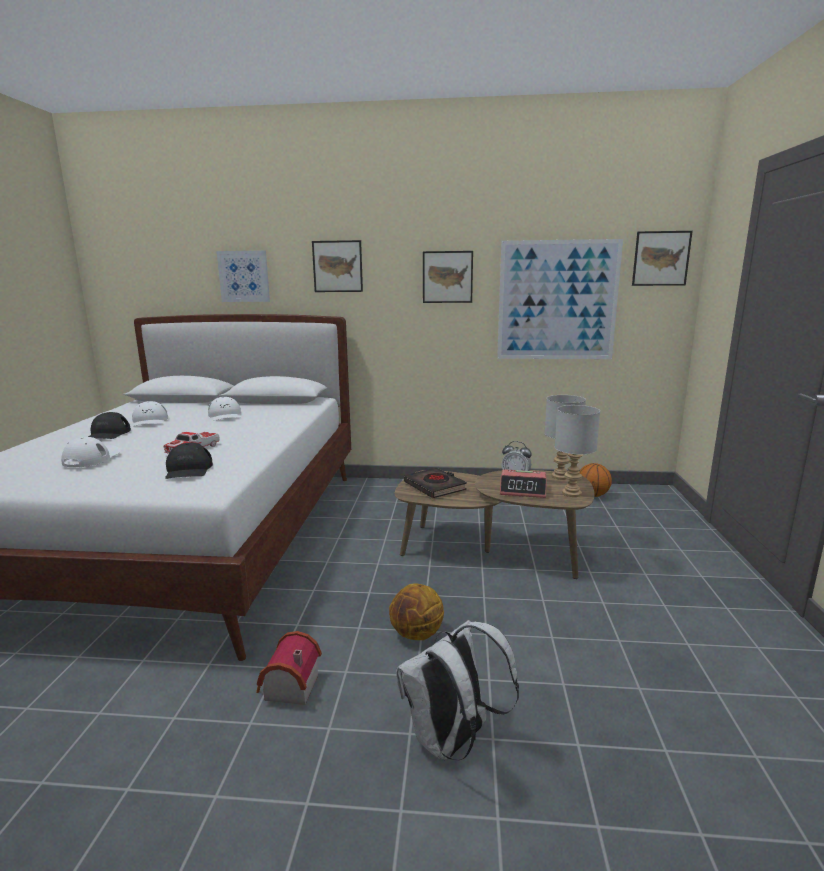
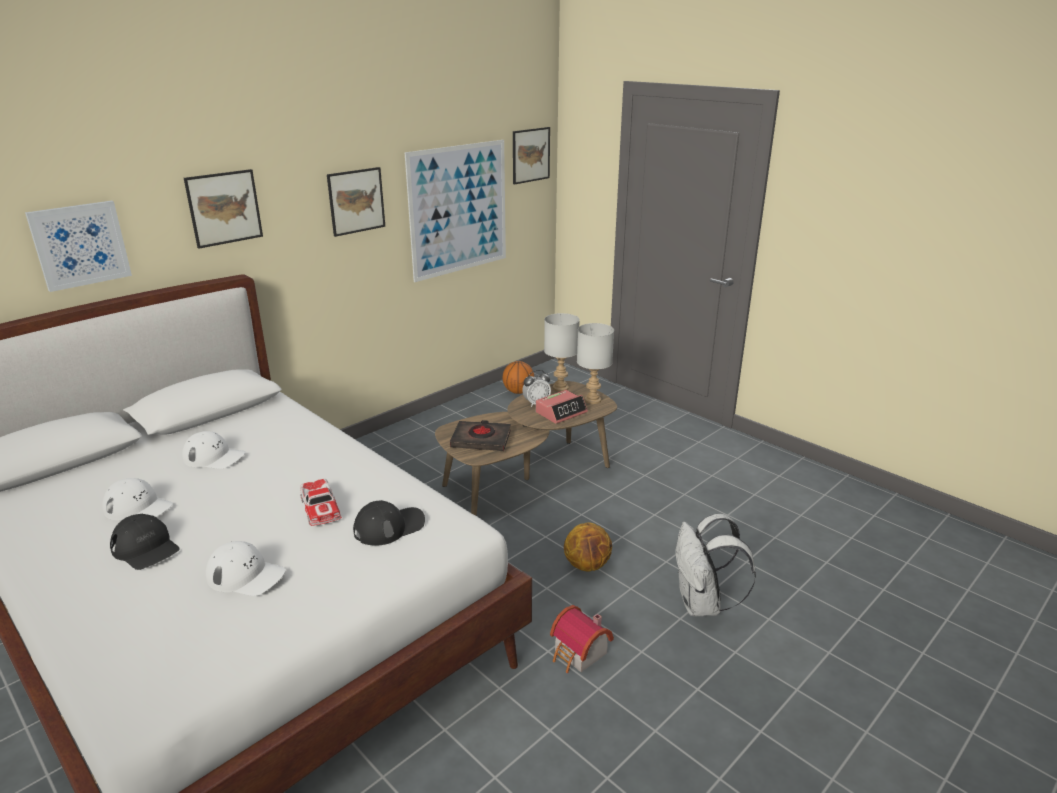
camera: 50 degrees left, 10 degrees up
white cap [61,437,121,467] -> white cap turned 150 degrees clockwise [206,541,285,596]
black cap [165,443,213,479] -> black cap turned 60 degrees counterclockwise [353,500,425,546]

